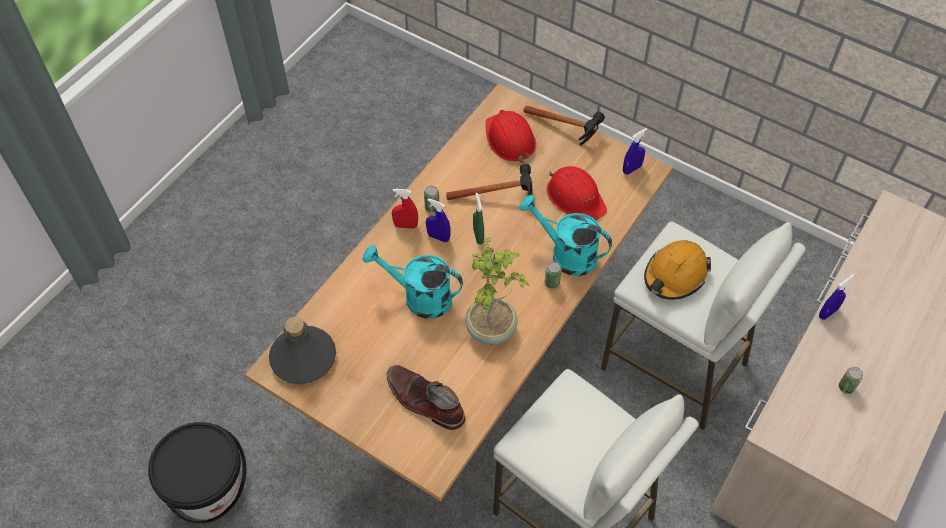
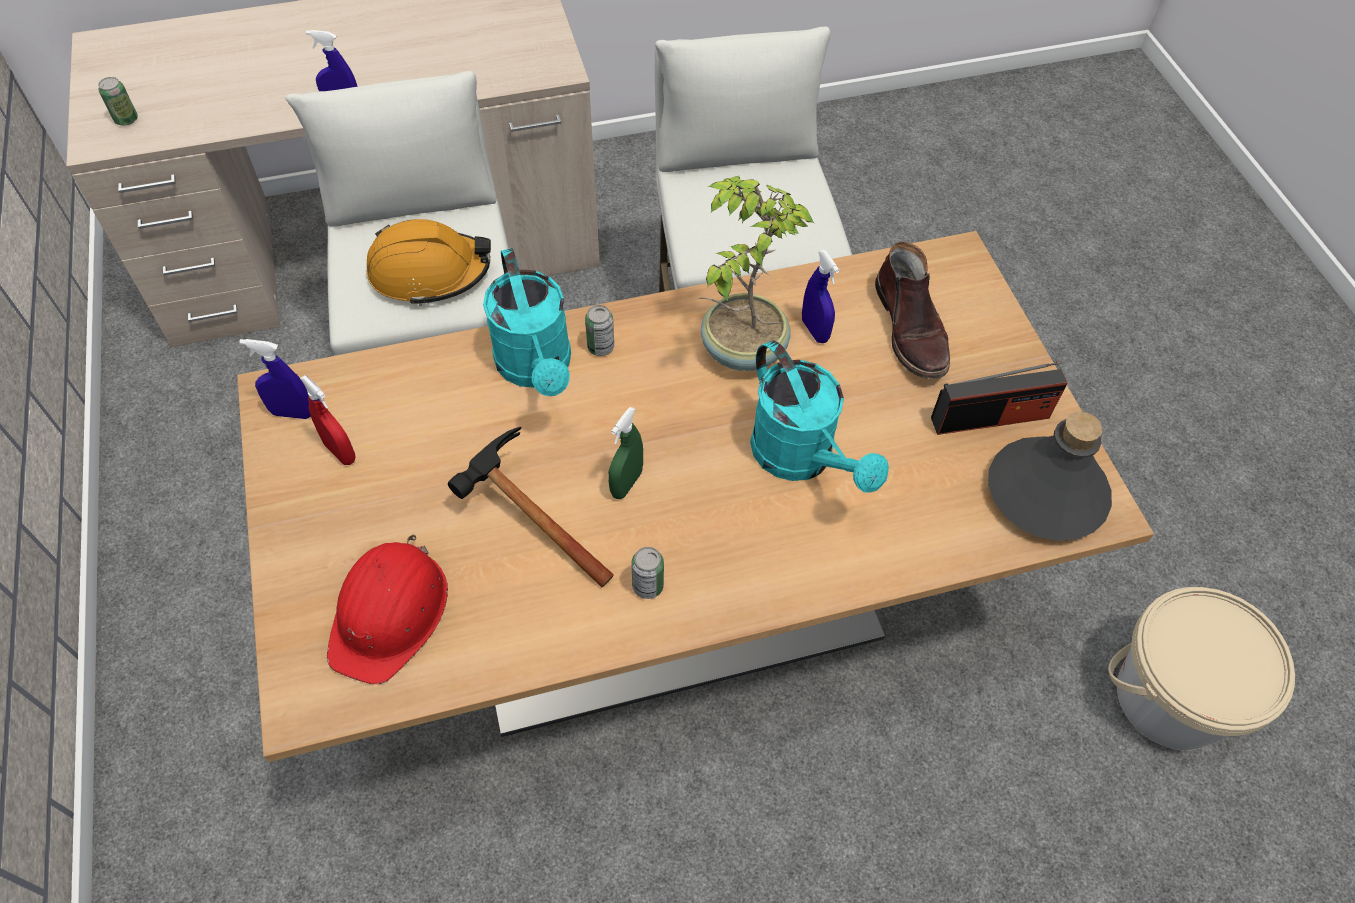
camera: 140 degrees left, 0 degrees up
black bucket [148,422,246,523] -> beige bucket [1108,587,1295,750]
red spray bottle [392,189,418,229] -> red spray bottle moved to [300,375,355,465]
blue spray bottle [426,198,451,242] -> blue spray bottle moved to [802,250,839,343]
hammer [524,106,605,146] -> none
red hard hat [547,166,607,220] -> none
can [839,367,863,394] -> can moved to [98,77,138,125]
none -> radio [931,361,1067,435]

